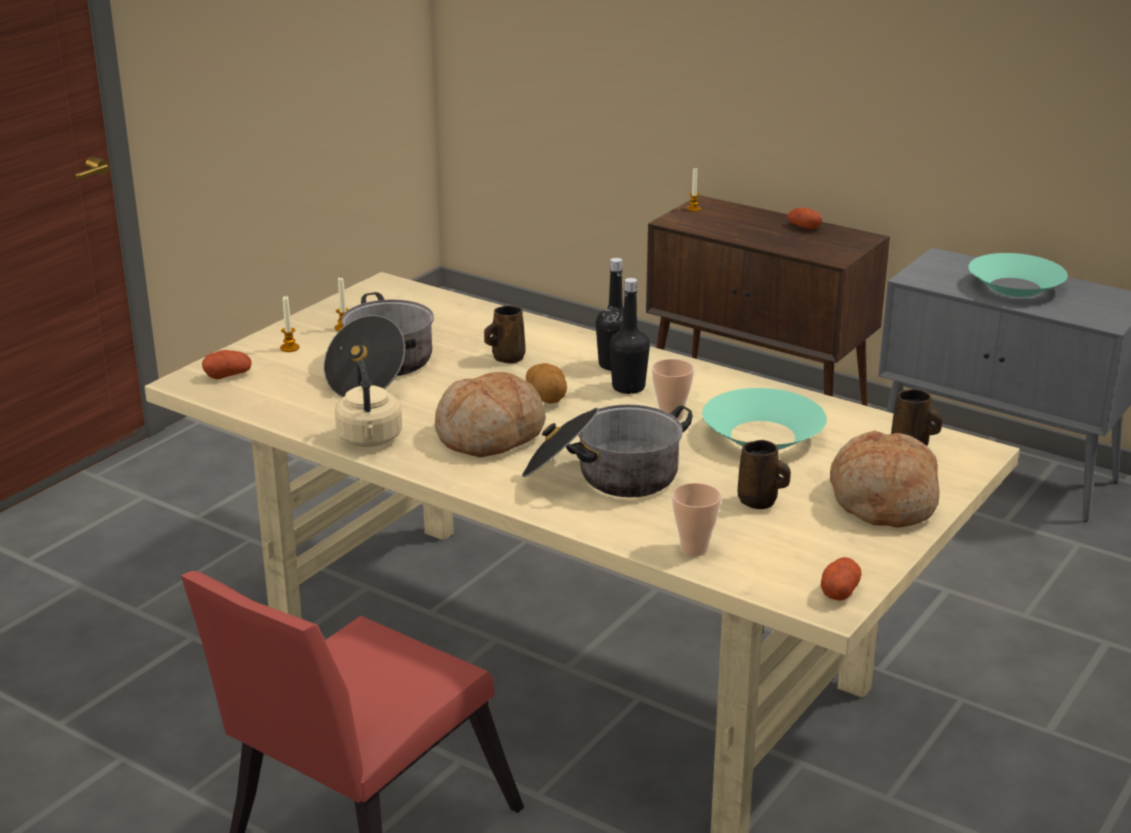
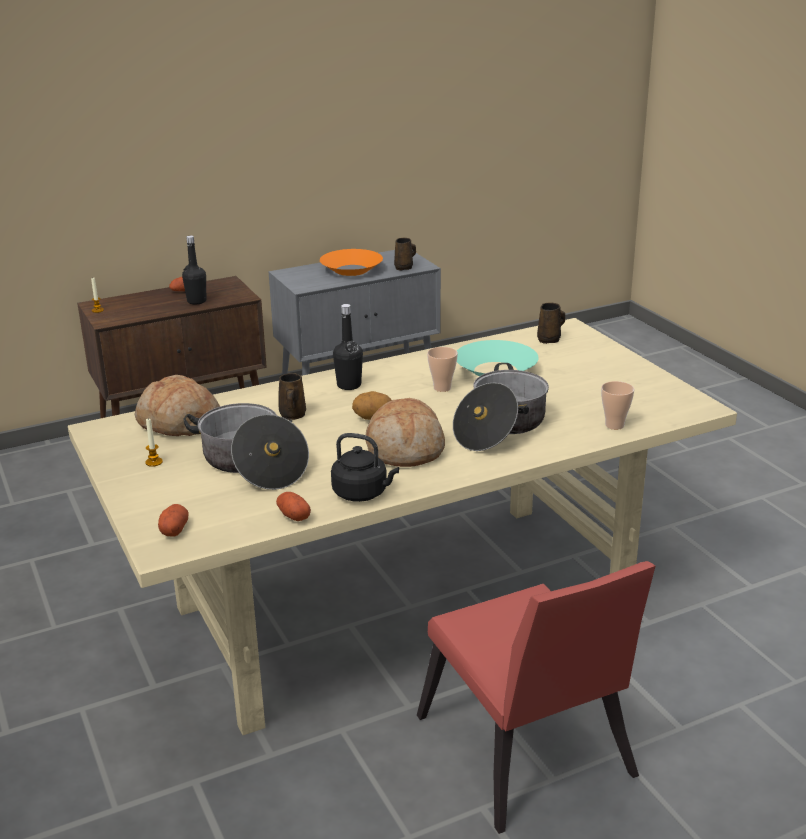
camera: 60 degrees left, 0 degrees up
candle [280,296,299,352] -> none
beige kettle [335,360,402,447] -> black kettle [331,433,399,502]
black bottle [609,278,650,394] -> black bottle moved to [182,236,206,304]
brown mug [738,440,791,509] -> brown mug moved to [394,238,416,271]
potato [821,557,862,601] -> potato moved to [276,492,311,521]
bread [830,430,940,528] -> bread moved to [134,375,220,436]
turquoise bowl [968,253,1068,297] -> orange bowl [320,249,383,276]

